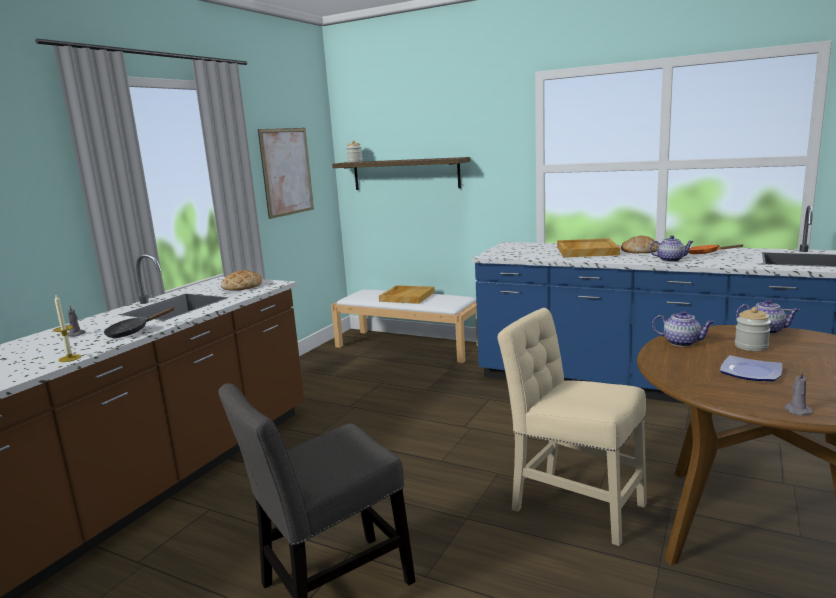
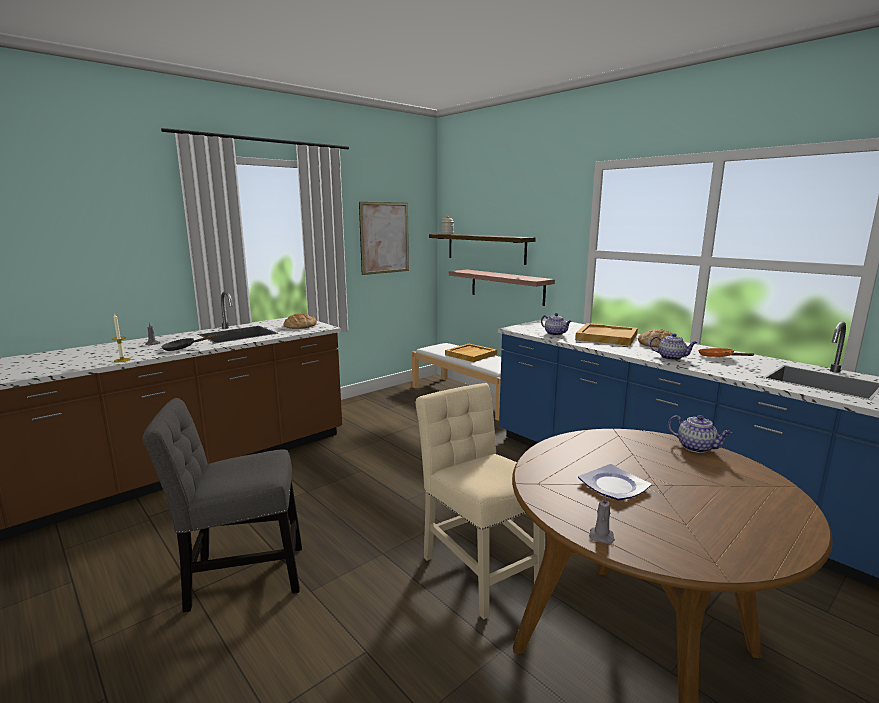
camera: 20 degrees right, 0 degrees up
teapot [652,311,714,347] -> teapot moved to [541,313,572,335]
jar [735,307,771,351] -> none
none -> shelf [448,270,555,306]

